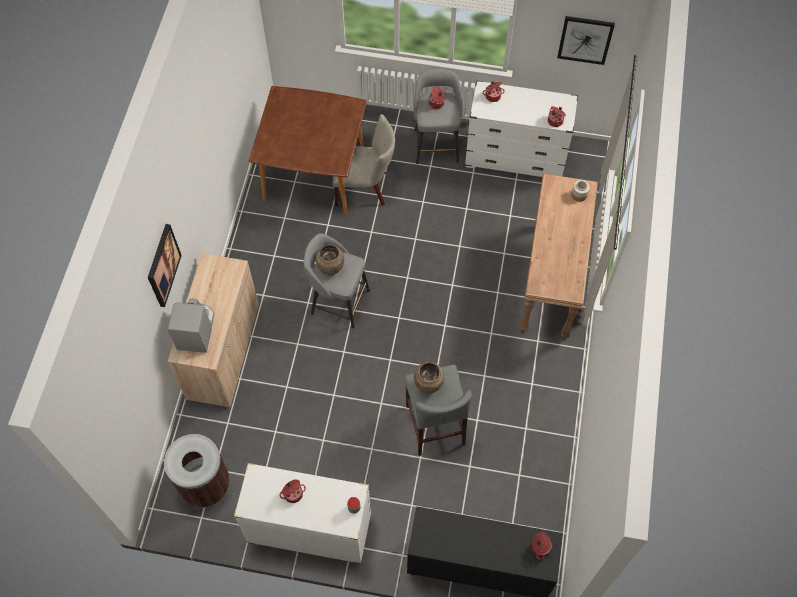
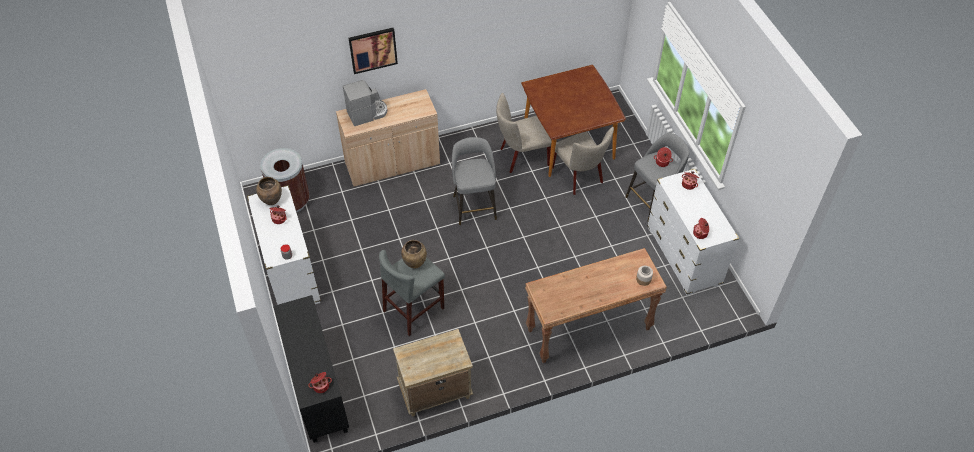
camera: 60 degrees right, 10 degrees down
brown vase [316,245,344,275] -> brown vase moved to [256,177,282,205]
picture [557,16,615,65] -> none
none -> beige nightstand [393,329,473,416]
none -> beige chair [496,93,552,173]

